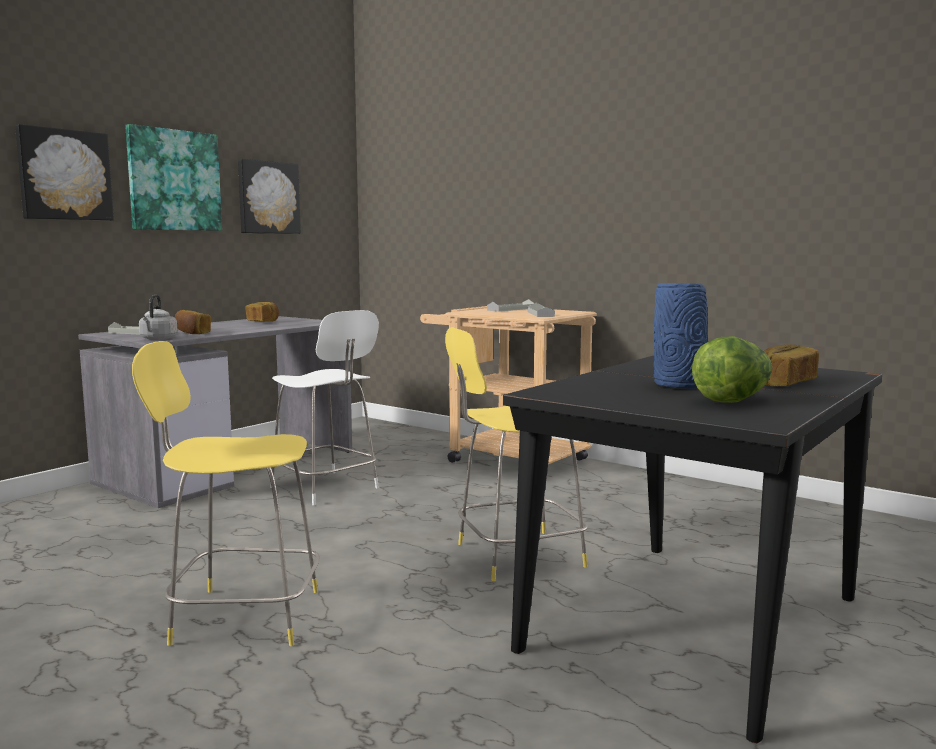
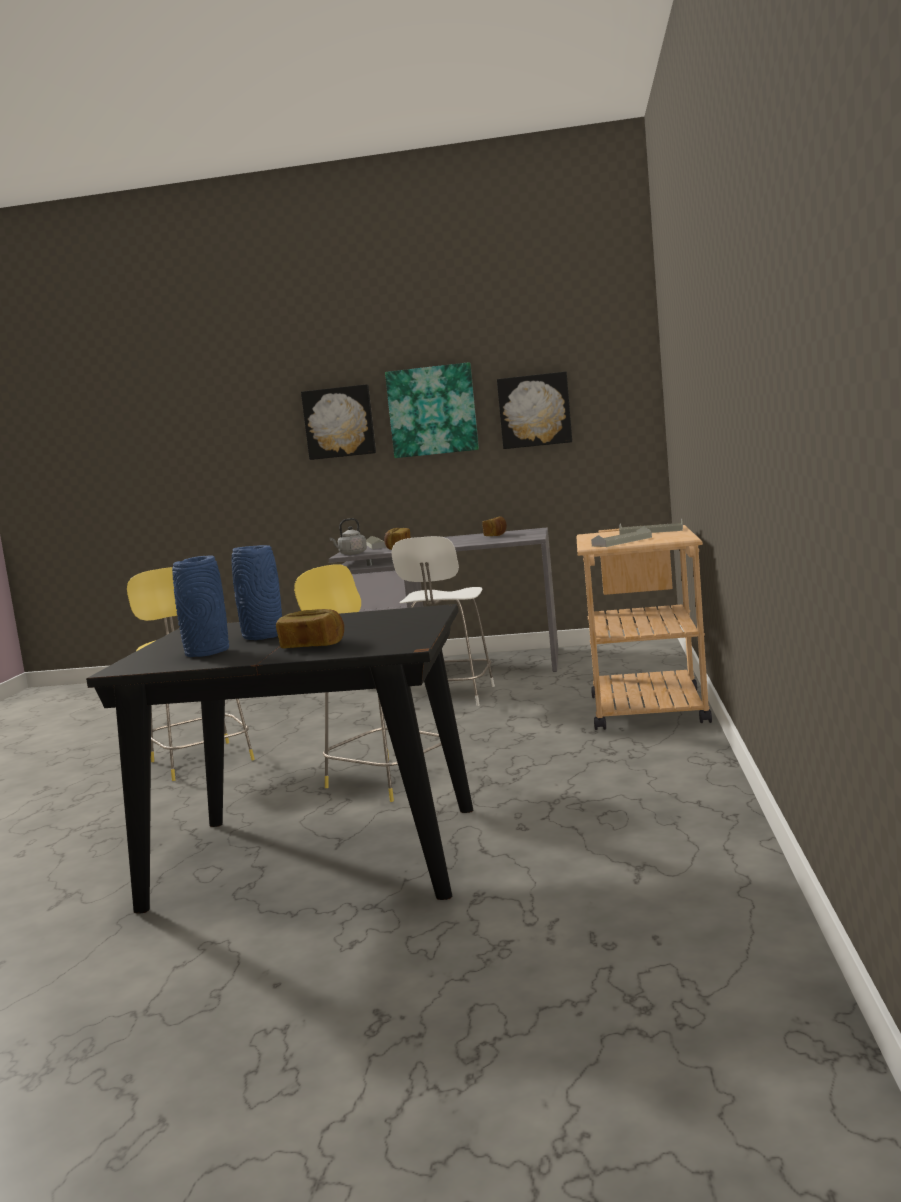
camera: 60 degrees right, 0 degrees up
lettuce [692,336,772,403] -> blue vase [172,555,229,657]

